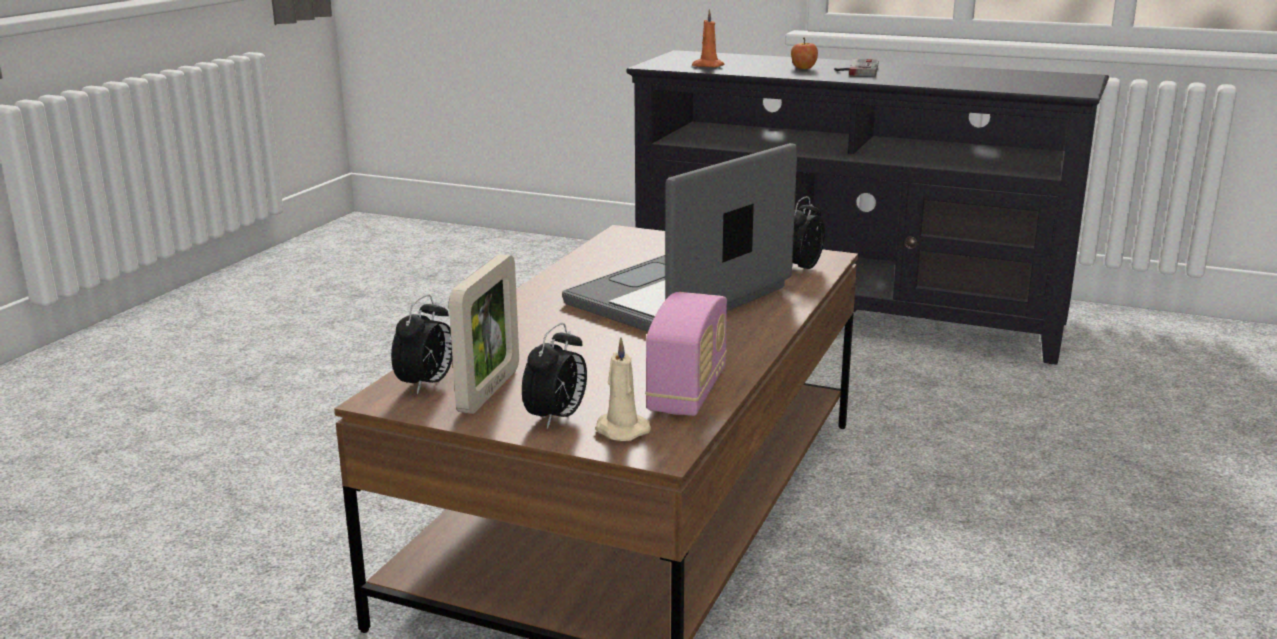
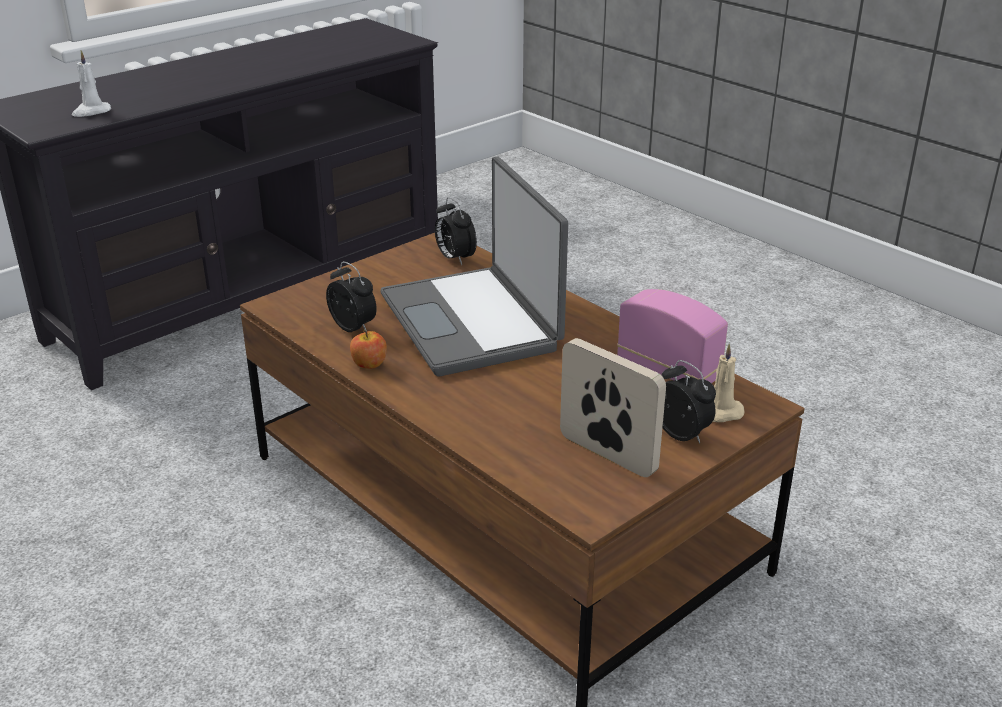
camera: 65 degrees left, 10 degrees up
alarm clock [391,294,453,395] -> alarm clock moved to [326,261,377,332]
orange candle [692,9,725,67] -> white candle [72,50,111,117]
apple [791,38,818,69] -> apple moved to [350,330,387,369]
game controller [834,59,879,76] -> none

